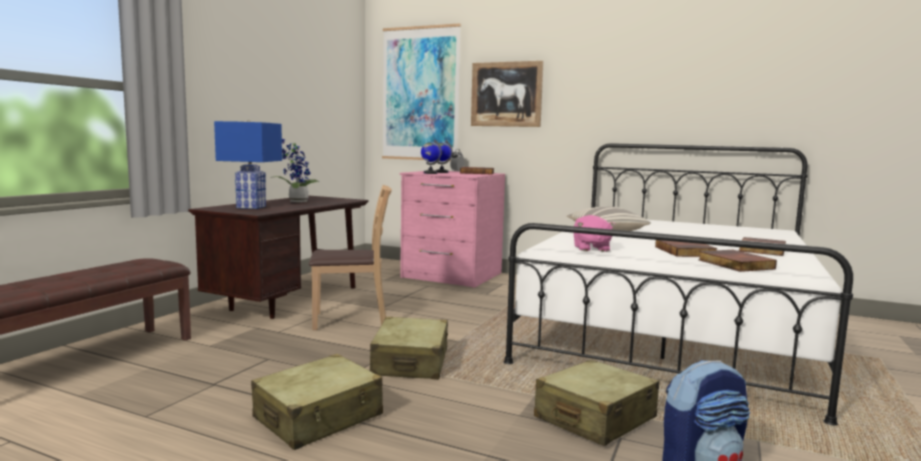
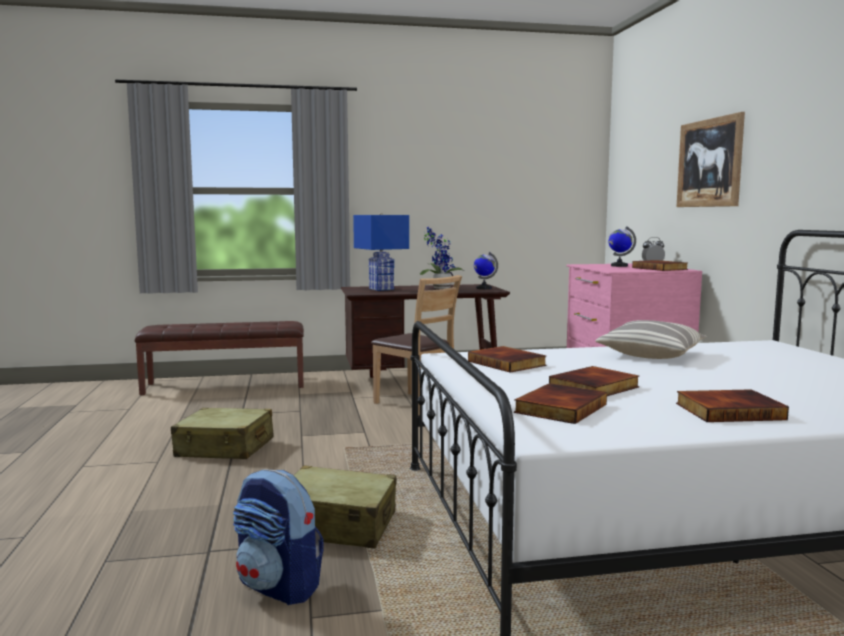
camera: 55 degrees right, 0 degrees up
beige suitcase [370,317,448,380] -> none
picture [382,23,461,161] -> none
globe [421,140,441,174] -> globe moved to [474,252,498,289]
pink plush toy [573,215,616,252] -> book [468,346,546,373]

